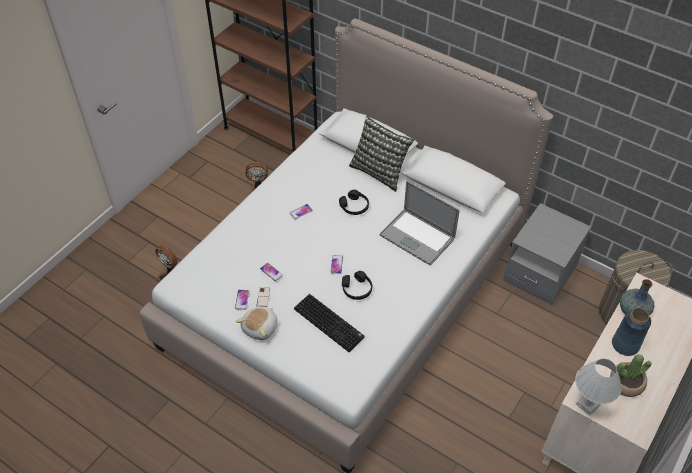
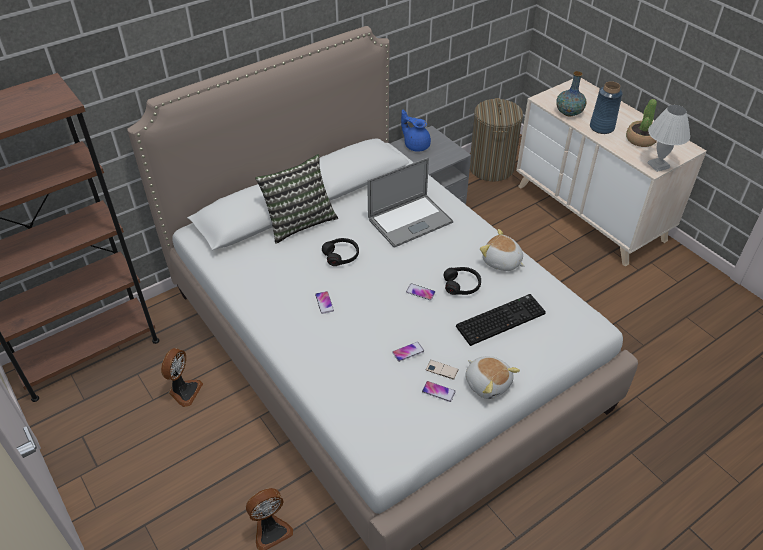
camera: 70 degrees left, 5 degrees down
none -> blue teapot [401,110,431,152]
none -> plush toy [480,229,525,271]

